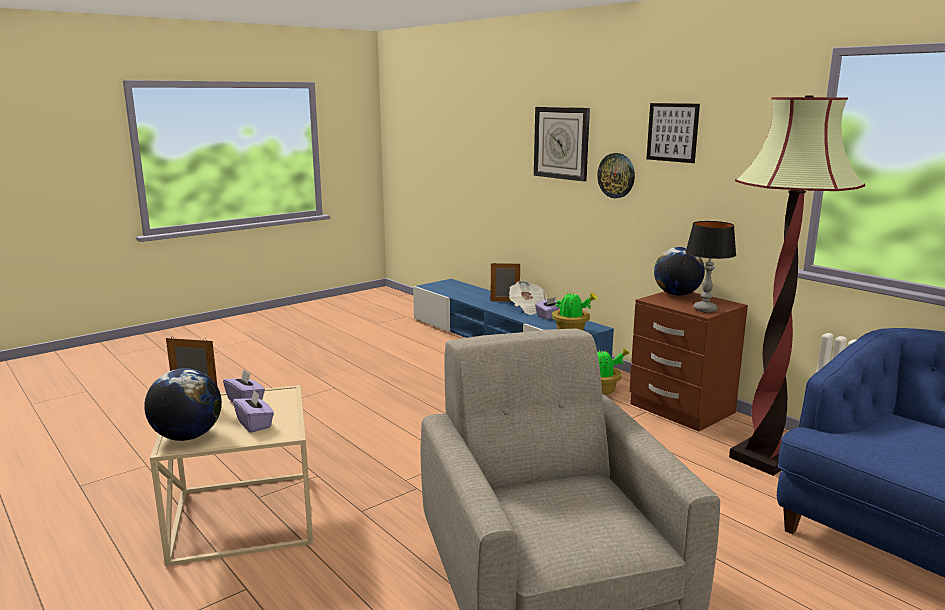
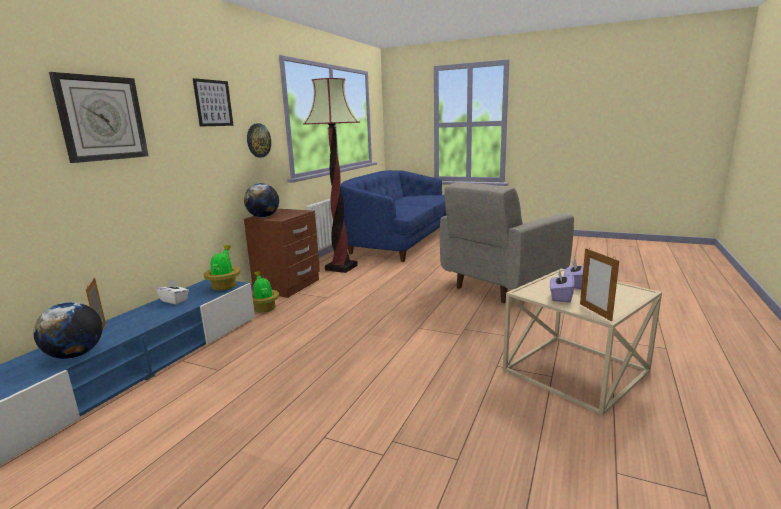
camera: 115 degrees left, 0 degrees up
globe [144,368,222,441] -> globe moved to [33,302,103,359]
newspaper [509,281,547,315] -> none
purple tissue box [535,297,560,319] -> white tissue box [156,280,189,304]
wall clock [597,153,635,198] -> wall clock moved to [247,123,271,158]
table lamp [685,221,736,313] -> none

